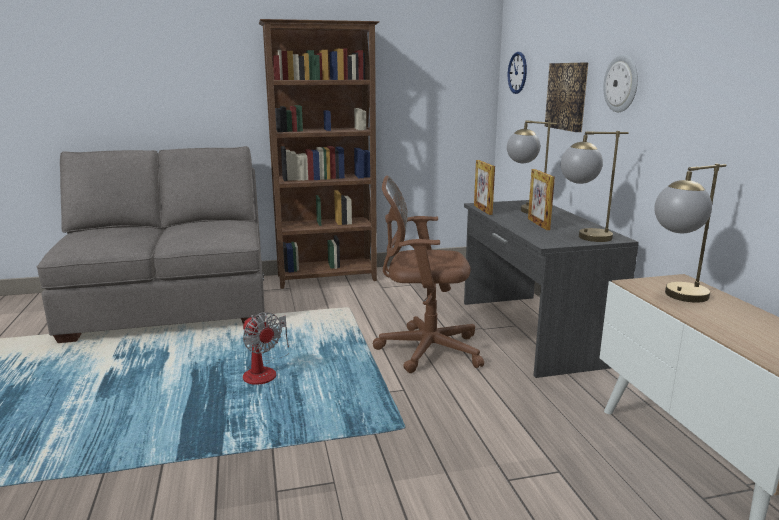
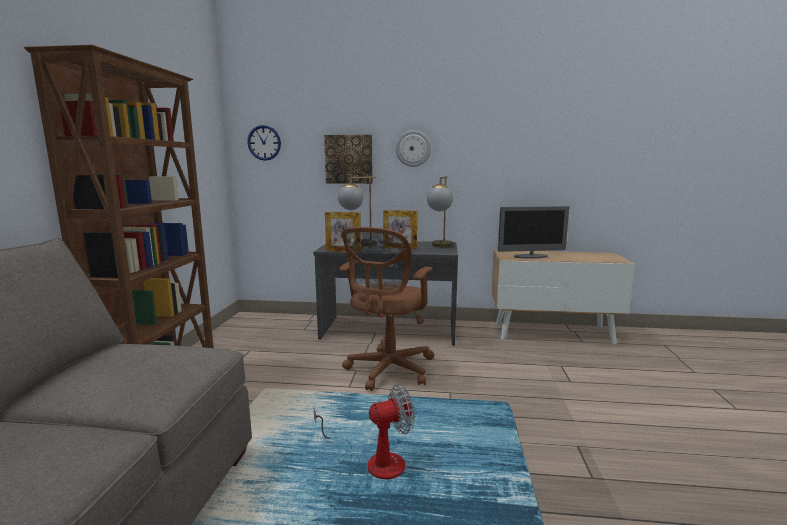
camera: 70 degrees left, 5 degrees down
table lamp [654,164,727,303] -> monitor [498,206,569,259]

